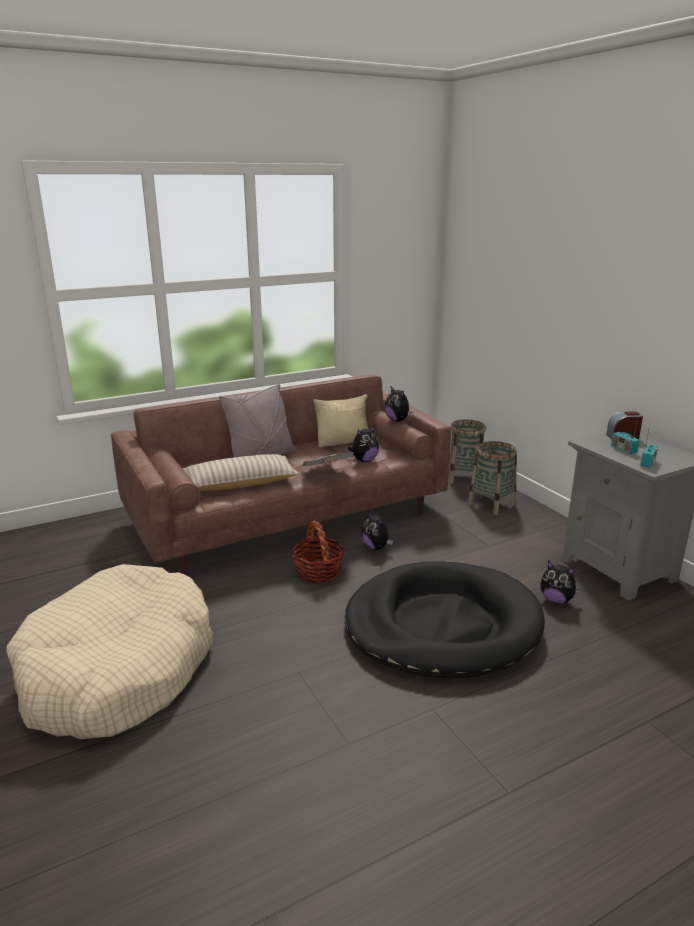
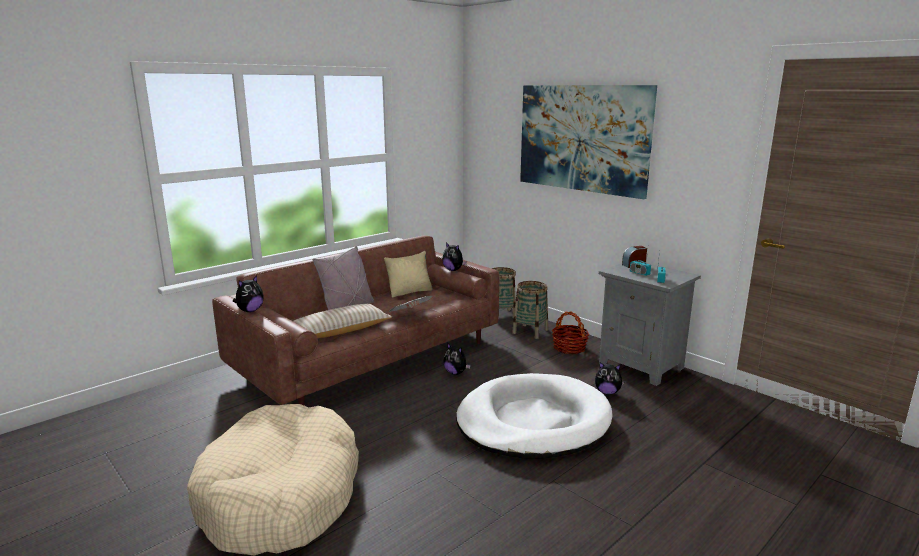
camera: 15 degrees left, 5 degrees down
basket [292,520,345,583] -> basket moved to [552,311,589,354]
black dog bed [345,562,545,678] -> white dog bed [456,373,613,459]
plush toy [348,425,379,462] -> plush toy moved to [233,276,264,312]
none -> picture [520,85,657,199]

